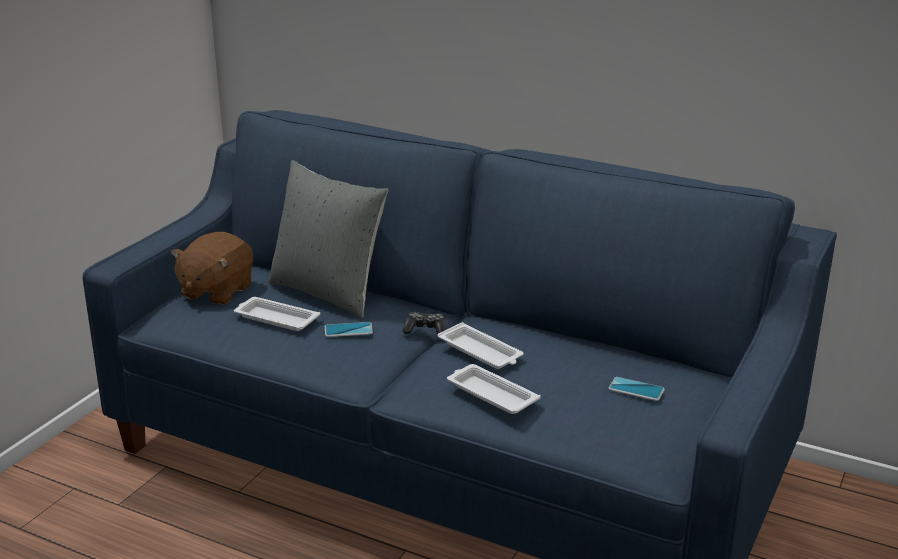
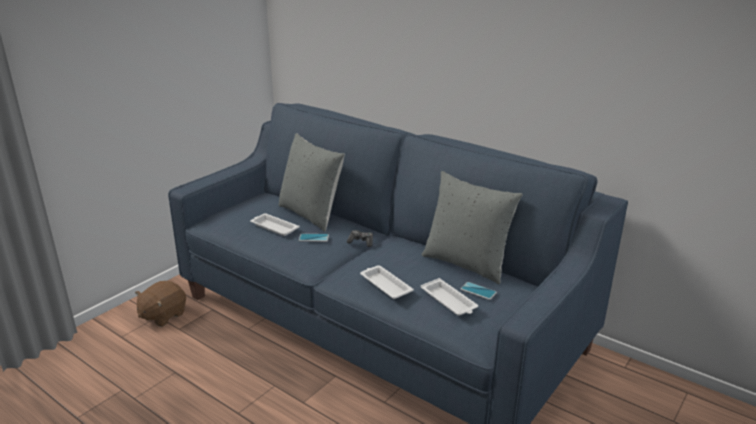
camera: 10 degrees right, 0 degrees up
brown plush toy [171,232,253,304] -> brown plush toy moved to [135,281,186,327]
white tray [437,322,524,369] -> white tray moved to [421,278,478,316]
none -> grey pillow [422,171,523,284]

